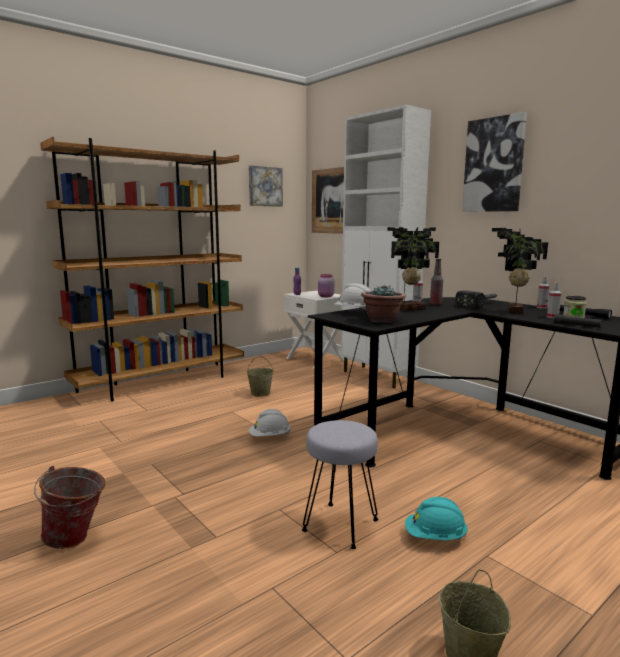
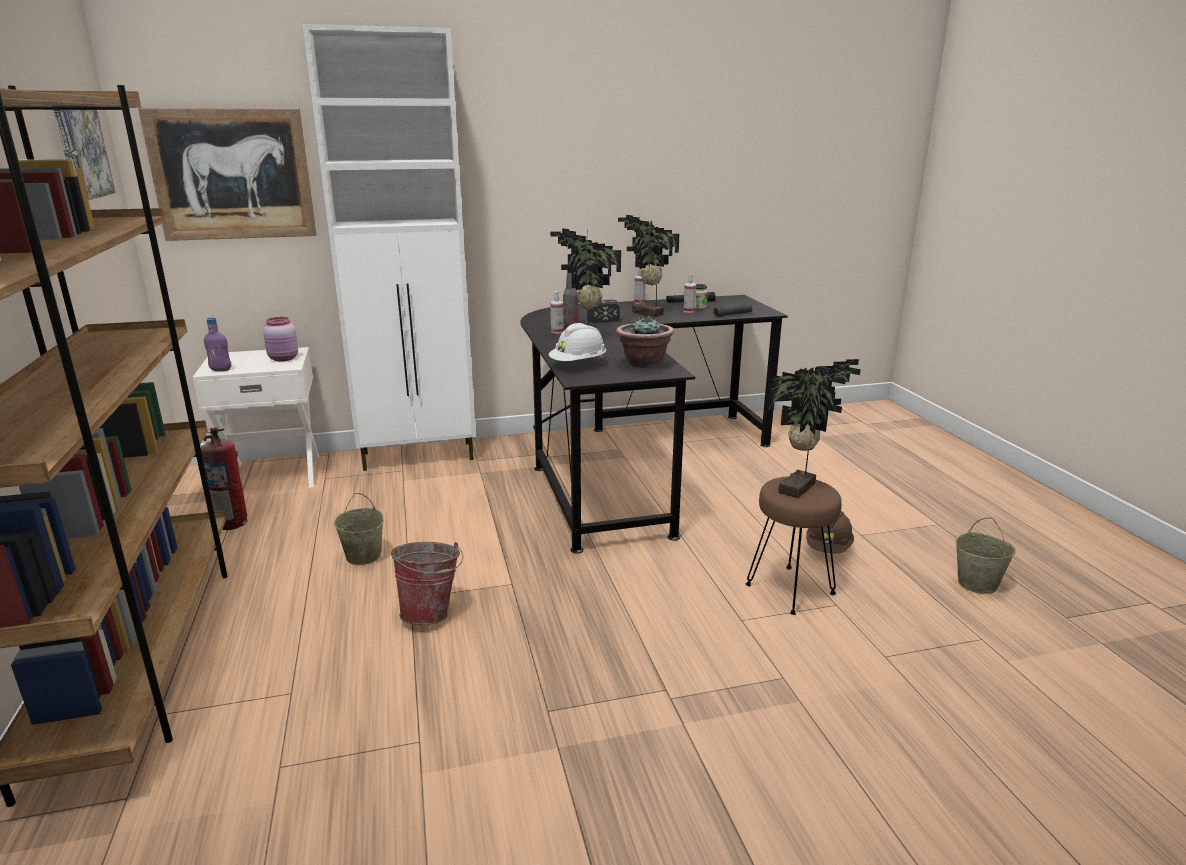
camera: 65 degrees left, 10 degrees up
bucket [34,466,106,549] -> bucket moved to [391,542,463,625]
white hard hat [249,409,291,437] -> none
grey stool [302,420,378,549] -> brown stool [746,476,842,615]
turquoise hard hat [405,497,468,540] -> brown hard hat [806,511,854,554]
picture [462,112,527,212] -> none
none -> fire extinguisher [201,427,247,530]
none -> potted plant [768,359,861,498]

